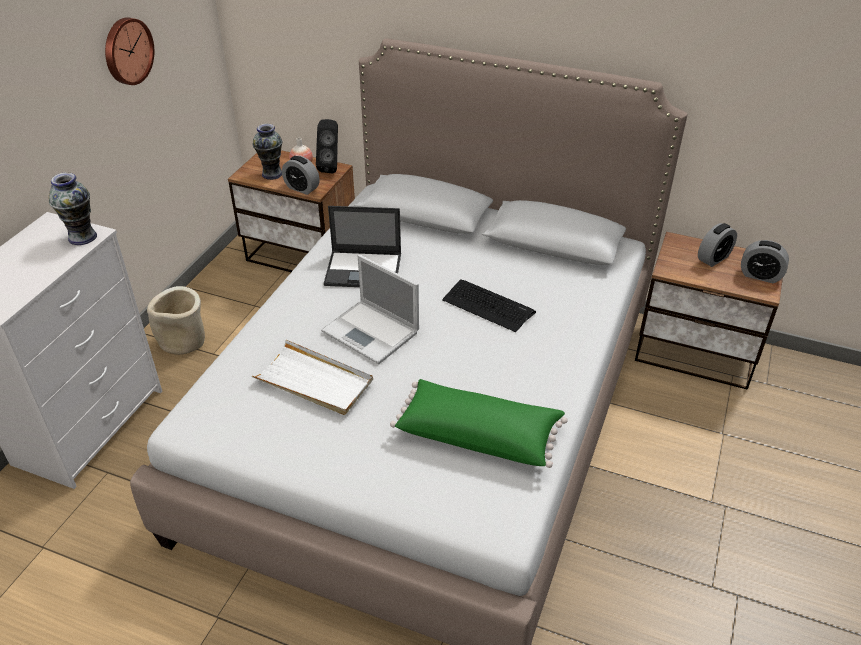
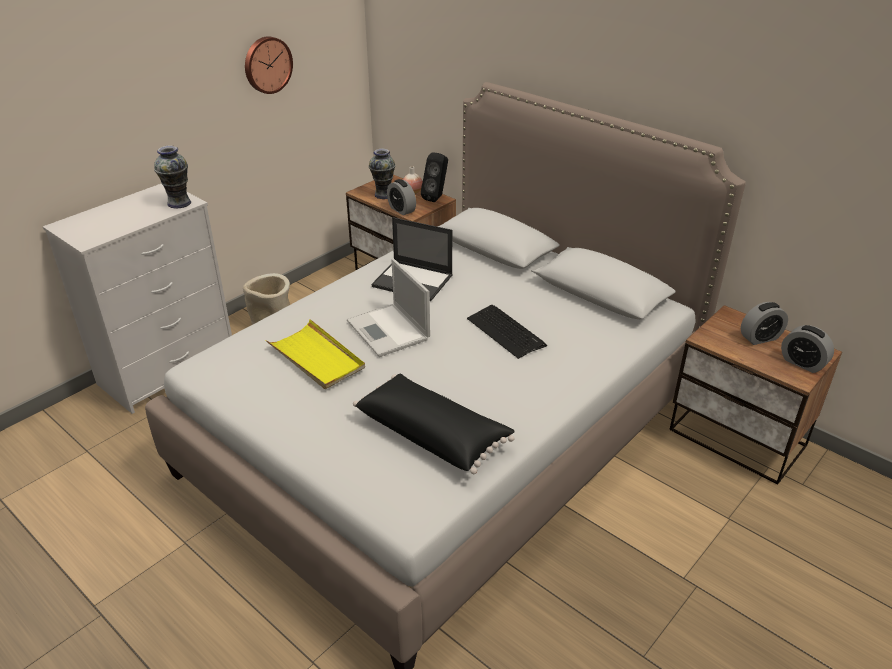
camera: 20 degrees right, 5 degrees down
white tray [251,340,373,415] -> yellow tray [266,319,365,389]
green pillow [390,379,568,468] -> black pillow [353,373,515,474]

